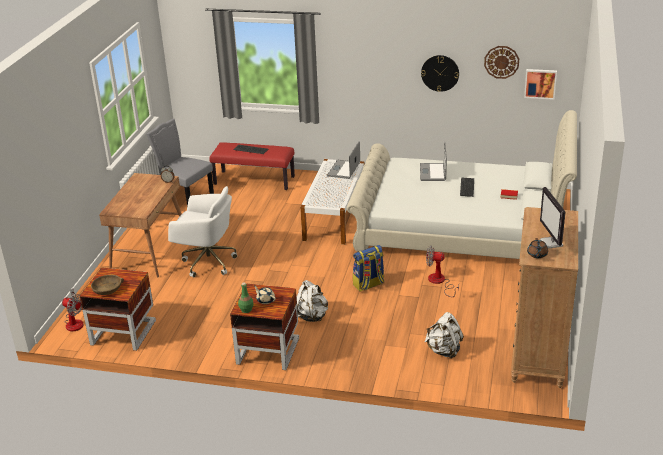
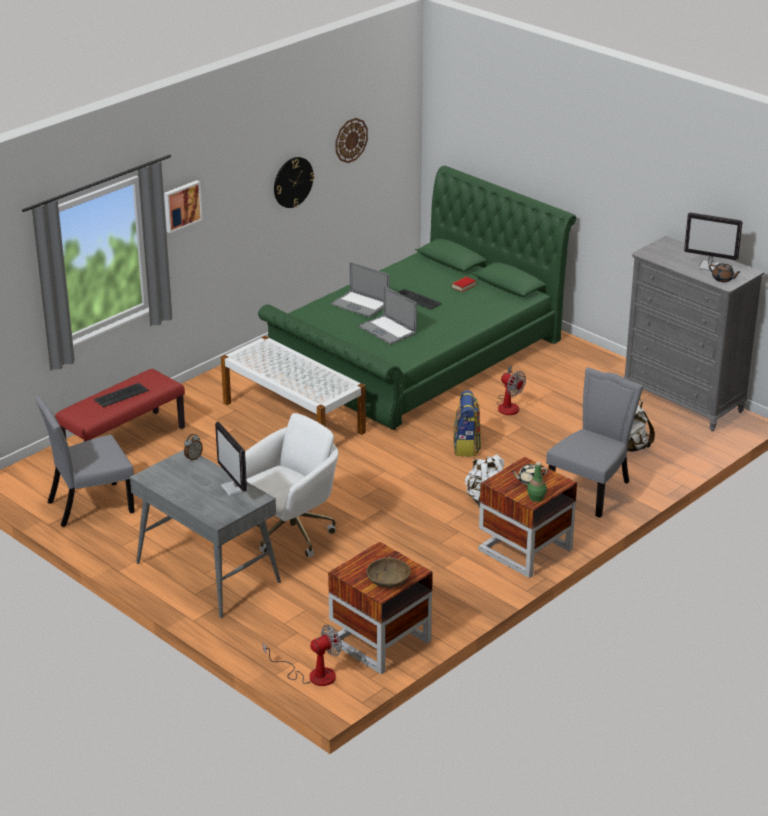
camera: 60 degrees left, 0 degrees up
brown desk [99,173,182,277] -> grey desk [130,450,281,618]
laptop [327,141,360,179] -> laptop moved to [358,286,417,345]
beige bed [346,110,577,259] -> green bed [258,166,577,430]
fan [426,246,459,297] -> fan turned 90 degrees counterclockwise [497,366,526,415]
brown dresser [511,207,578,388] -> grey dresser [623,236,764,432]
picture [524,69,557,100] -> picture moved to [164,180,203,233]
none -> monitor [215,422,249,496]
none -> grey chair [546,367,643,518]

